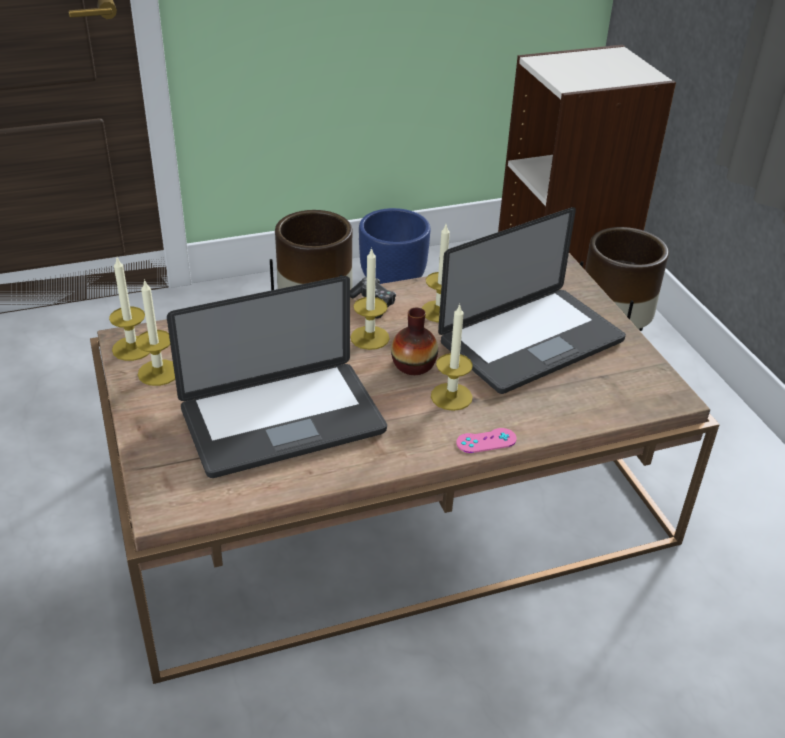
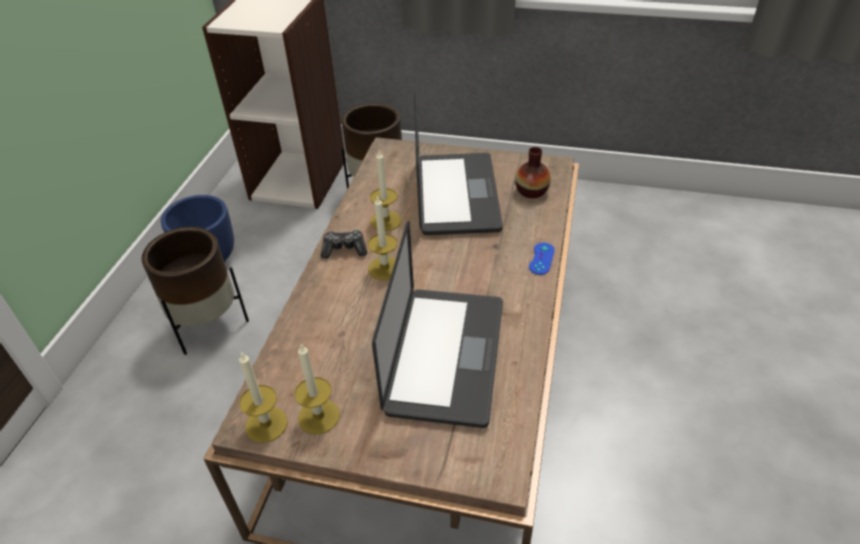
camera: 55 degrees left, 5 degrees up
vase [391,308,438,375] -> vase moved to [515,147,551,198]
candle [431,304,473,411] -> none
pink game controller [456,428,517,453] -> blue game controller [529,243,555,275]

